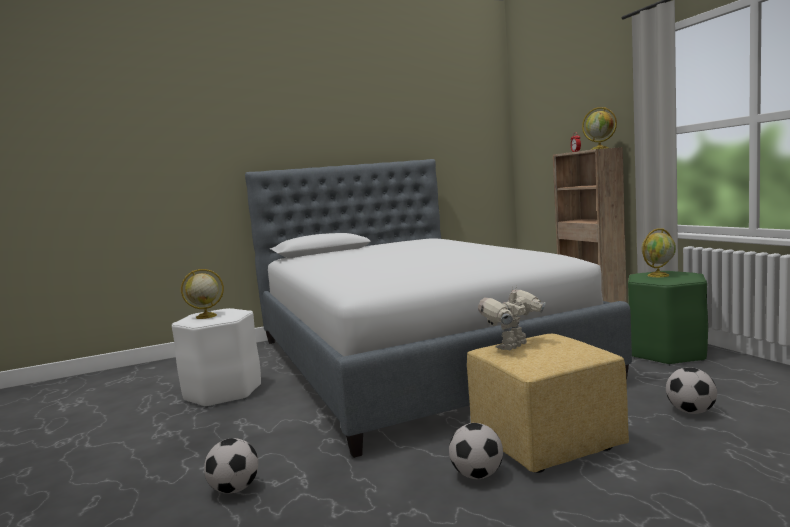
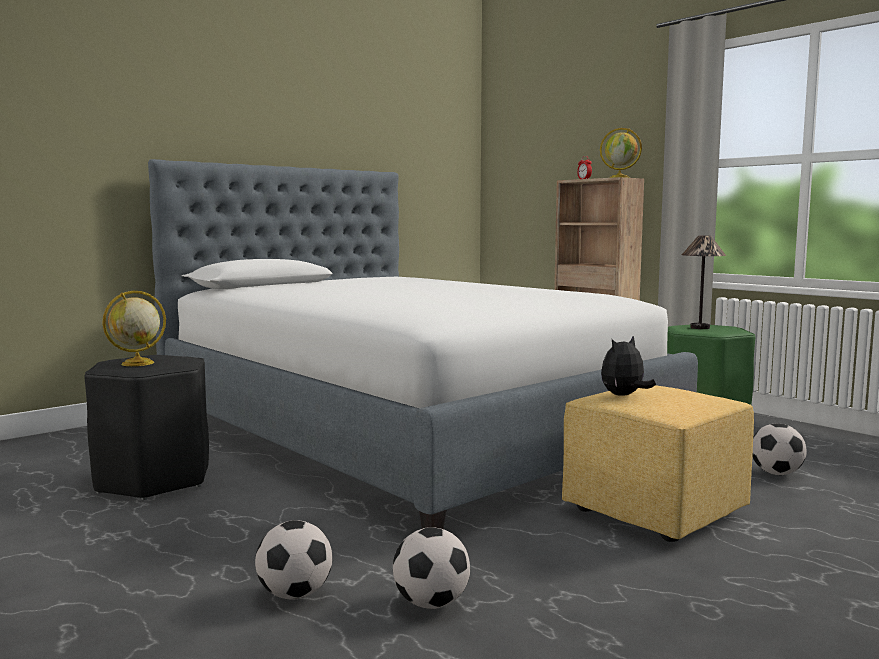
camera: 20 degrees left, 0 degrees up
white stool [172,308,261,408] -> black stool [84,355,209,500]
football [449,423,503,479] -> football moved to [393,527,470,609]
toy robot [478,286,546,350] -> plush toy [601,335,656,396]
globe [641,228,676,277] -> table lamp [682,235,726,329]

